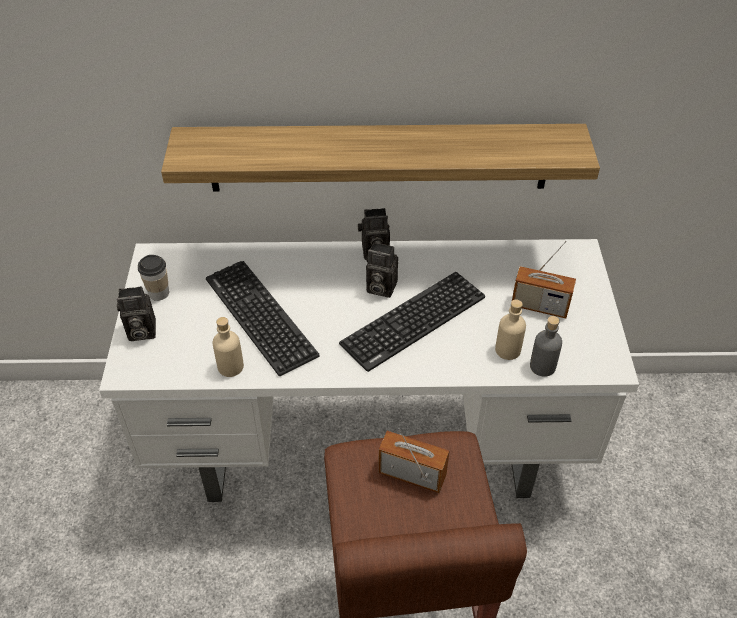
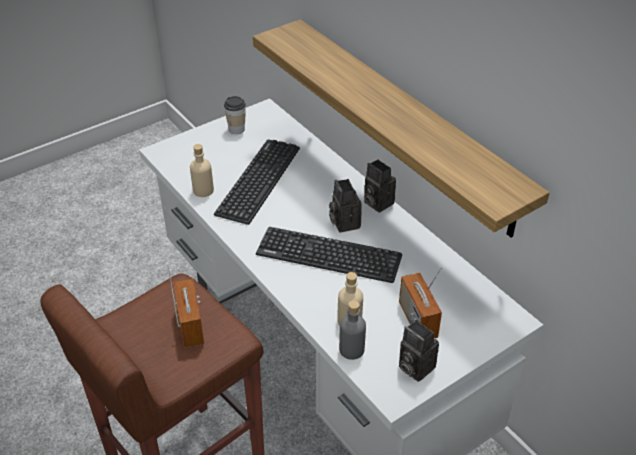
camera: 55 degrees right, 5 degrees down
camera [117,286,156,341] -> camera moved to [399,320,439,382]

